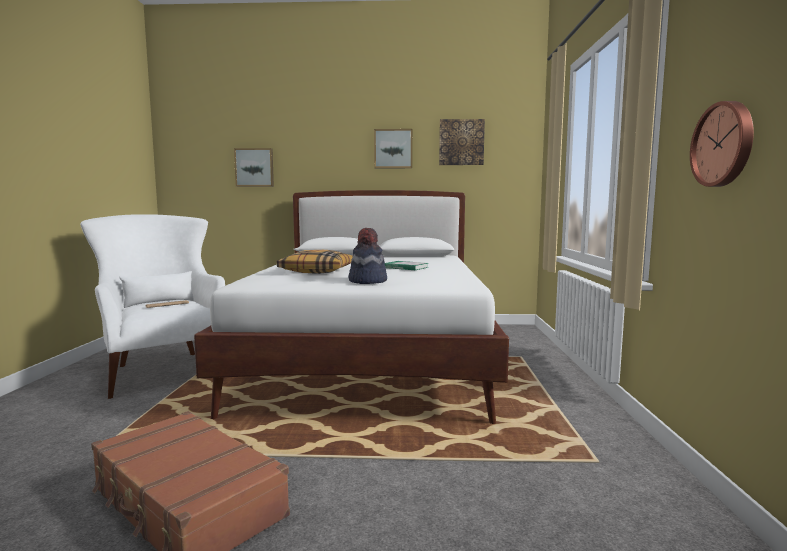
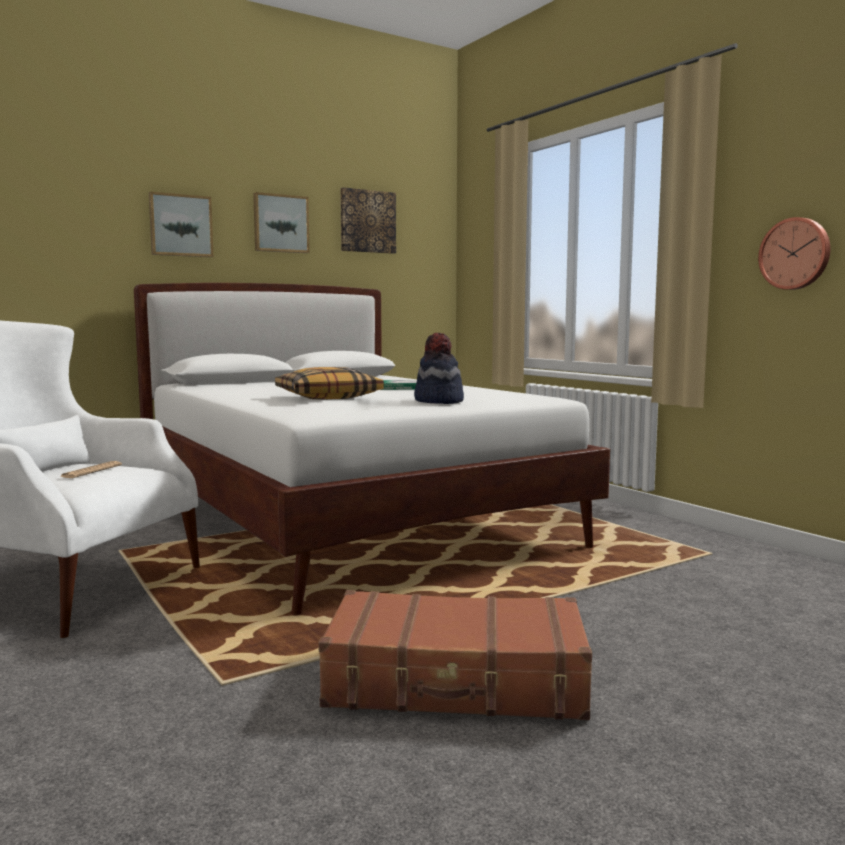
camera: 35 degrees left, 0 degrees up
picture [234,148,274,187] -> picture moved to [149,192,214,257]

